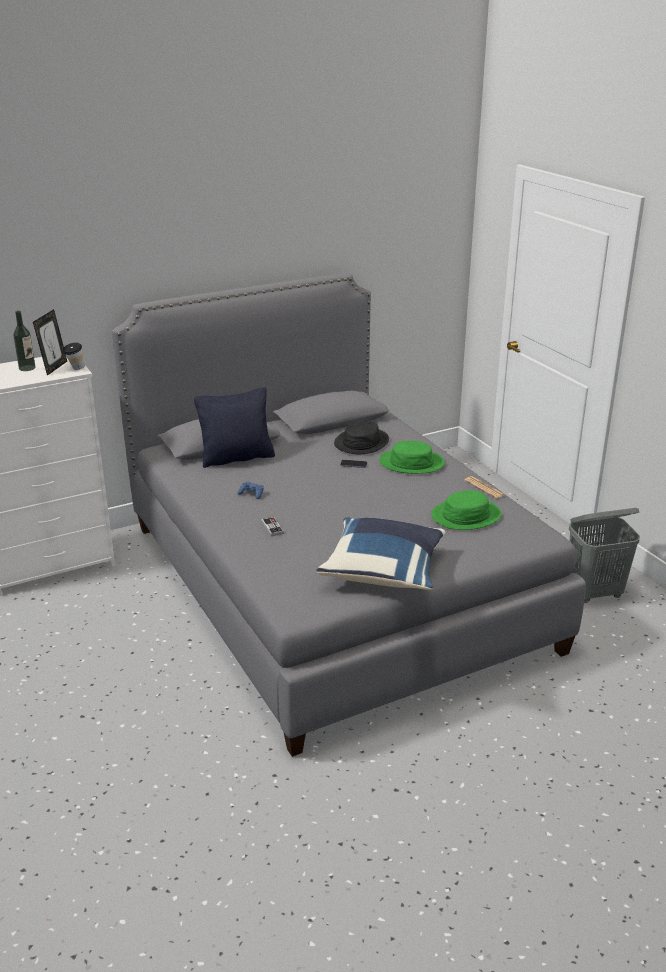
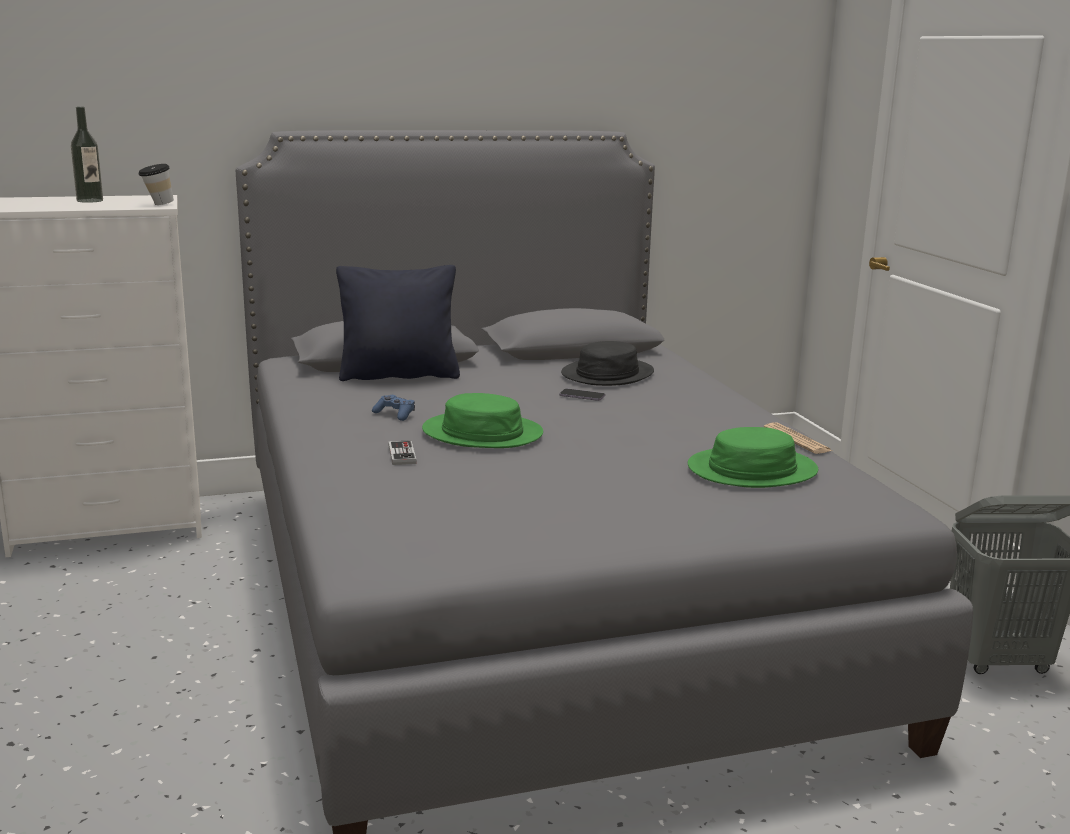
camera: 10 degrees right, 10 degrees down
picture frame [33,309,67,376] -> none
blue pillow [316,517,446,590] -> none
green hat [379,441,445,474] -> green hat moved to [422,393,543,448]

